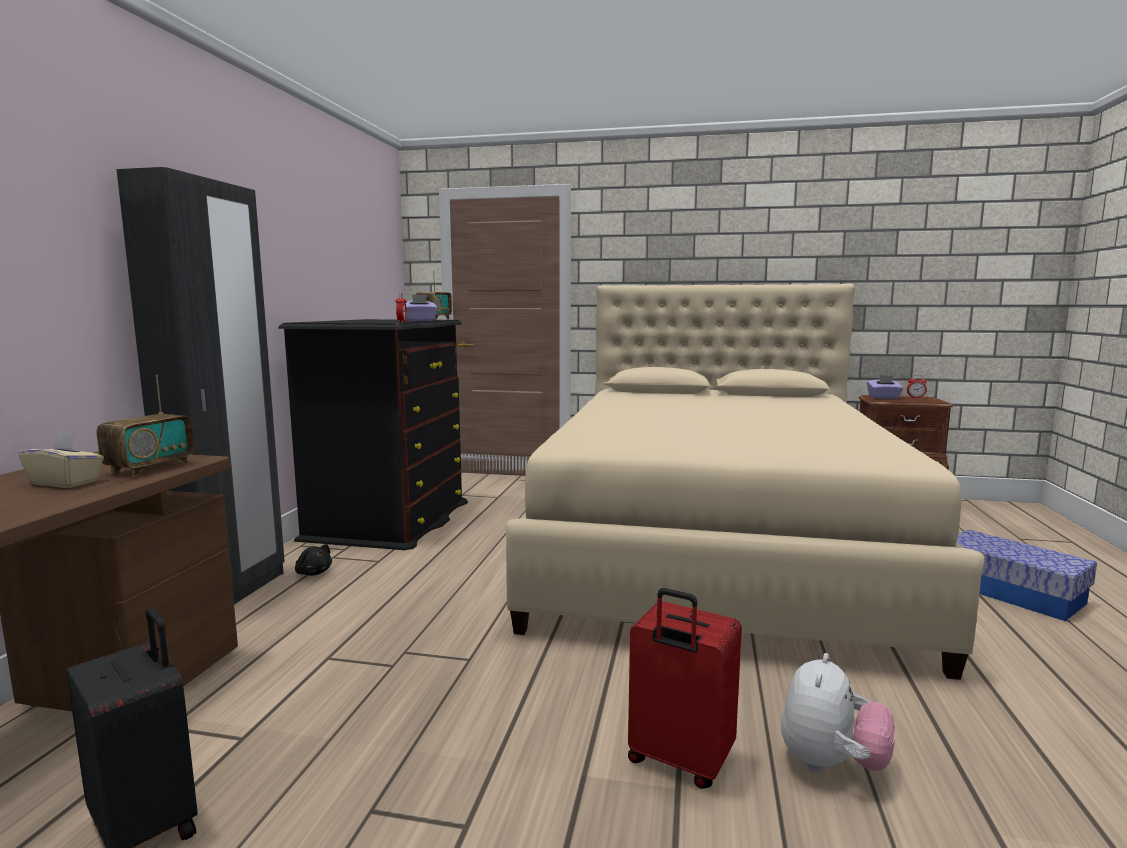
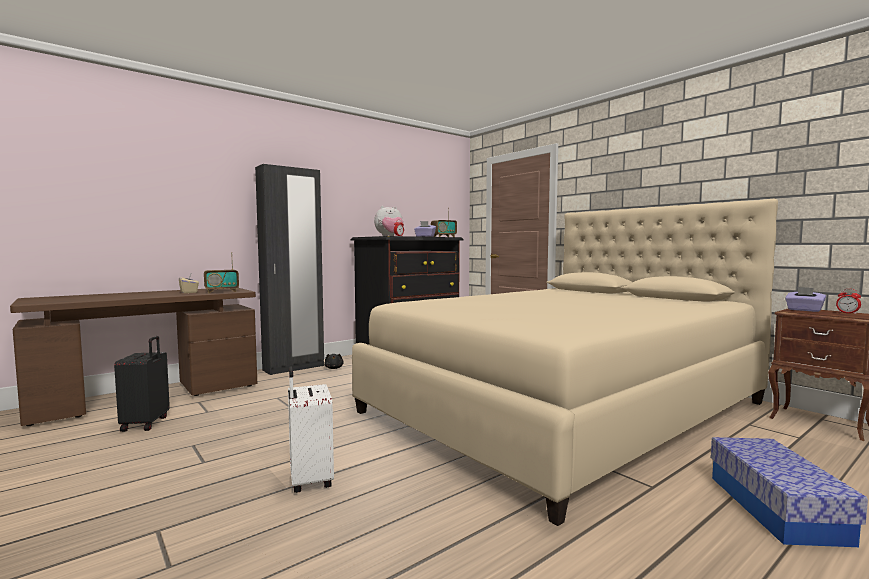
camera: 40 degrees right, 5 degrees down
red suitcase [628,588,742,789] -> white suitcase [288,366,334,493]
plush toy [781,653,895,772] -> plush toy moved to [374,206,403,236]

